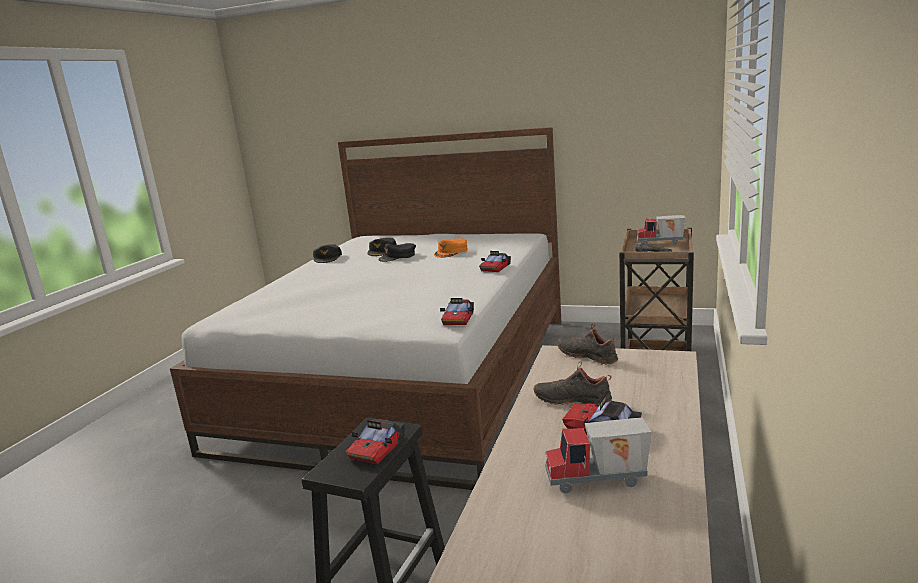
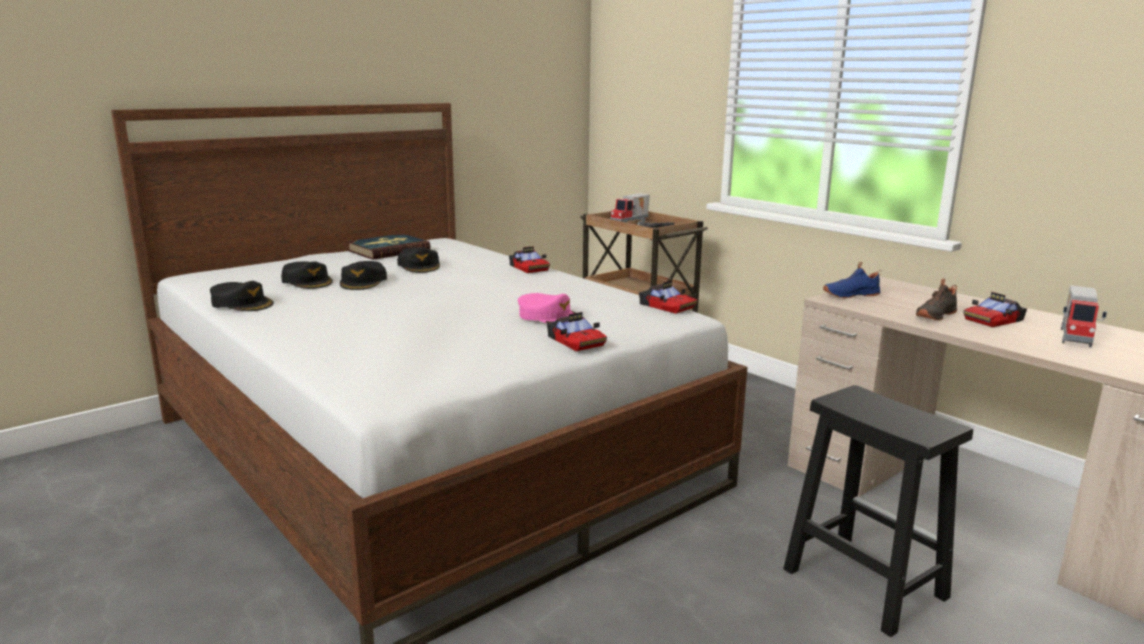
camera: 60 degrees left, 0 degrees up
toy car [345,419,405,464] -> toy car moved to [547,312,607,351]
orange cap [434,238,468,258] -> black cap [397,247,440,273]
black shoe [557,323,618,365] -> blue shoe [823,262,882,298]
none -> book [346,233,430,260]
none -> pink cap [518,293,575,323]

